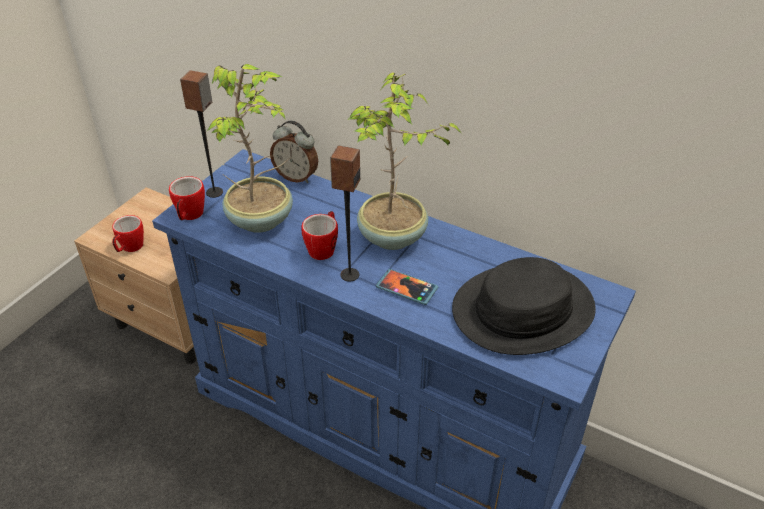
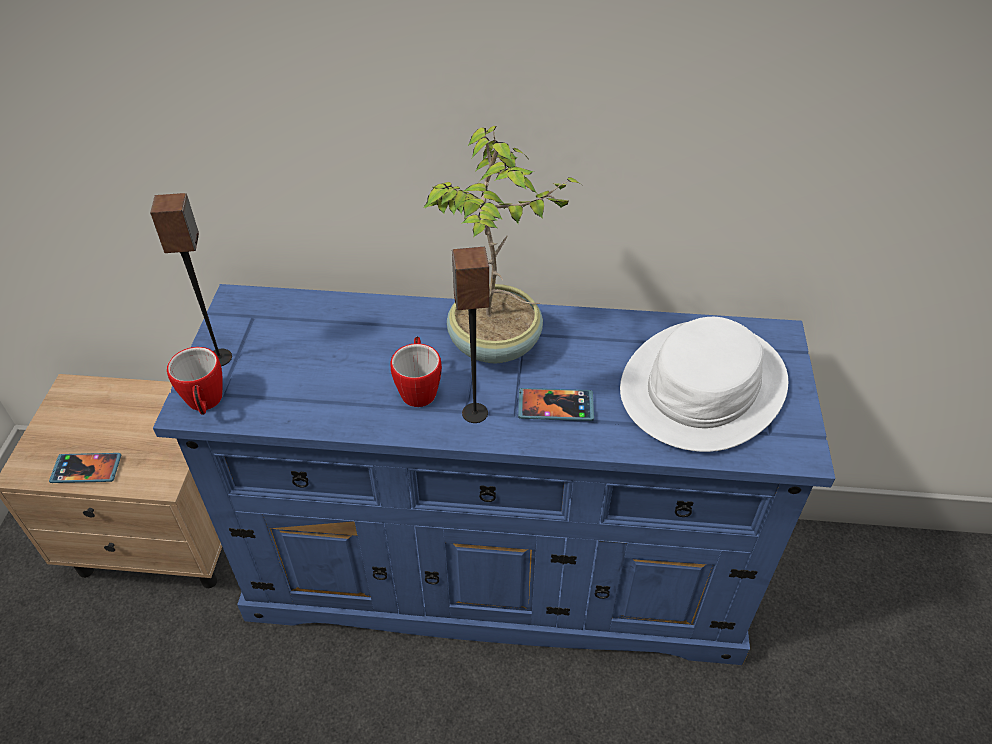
camera: 25 degrees left, 5 degrees up
mug [112,215,144,252] -> phone [49,453,121,483]
potted plant [207,64,293,233] -> none
alarm clock [270,121,318,183] -> none
black hat [452,257,596,355] -> white hat [620,317,788,452]

